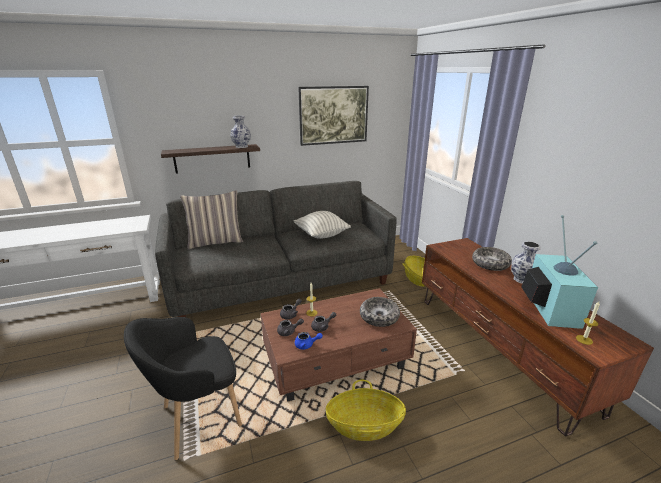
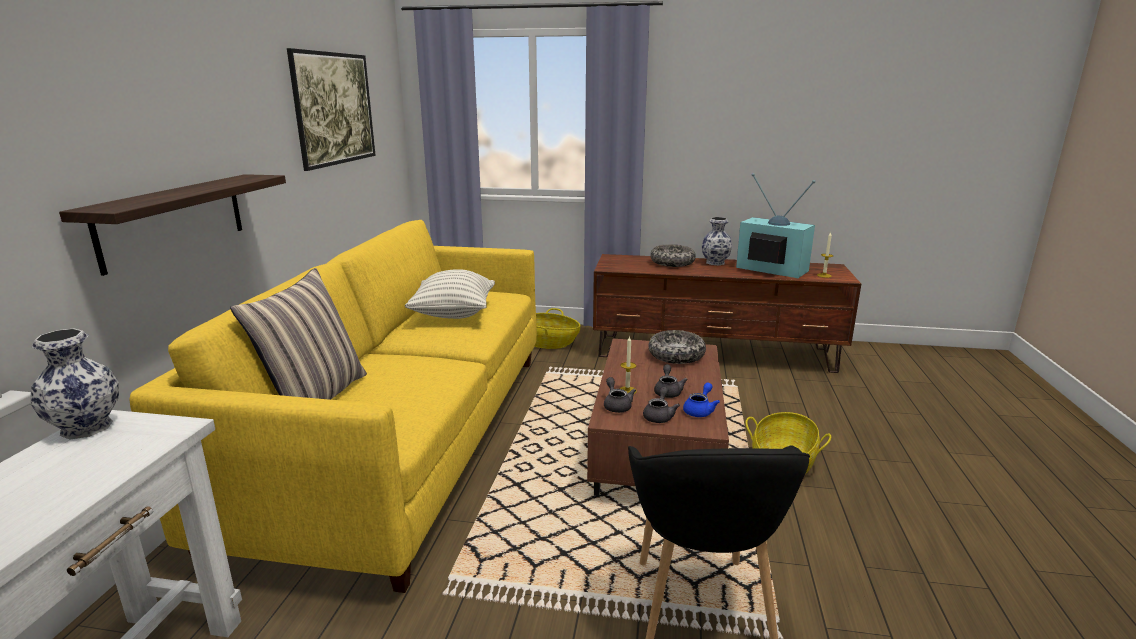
camera: 60 degrees left, 5 degrees down
grey sofa [155,181,397,317] -> yellow sofa [129,220,537,593]
vase [230,116,251,148] -> vase moved to [30,329,119,440]

